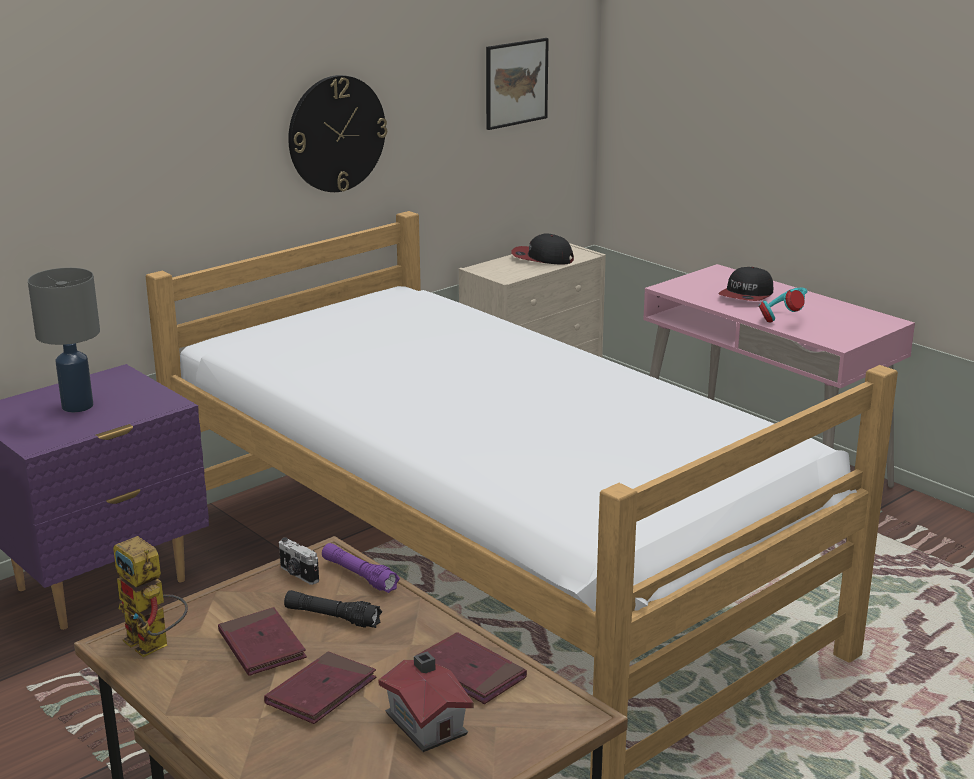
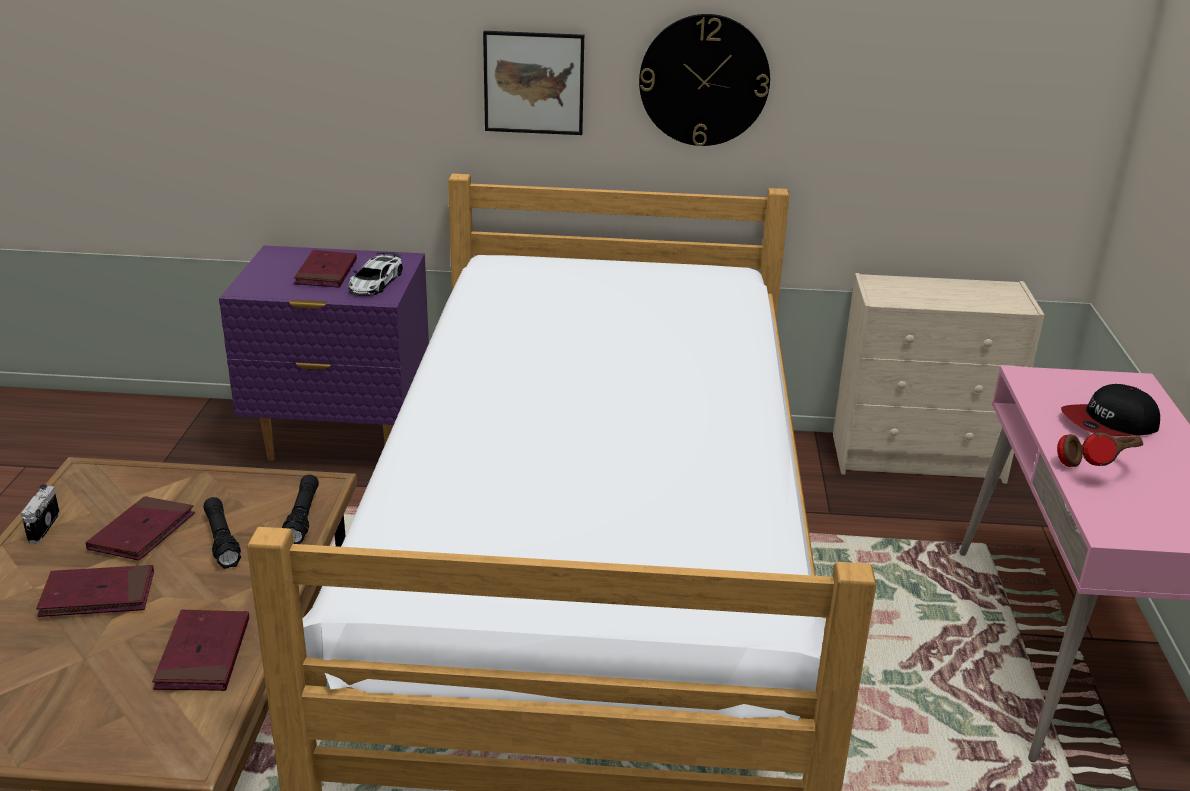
camera: 45 degrees right, 5 degrees up
grey table lamp [28,268,100,412] -> red book [294,250,357,288]
toy robot [113,536,188,657] -> none
camera [279,537,319,585] -> camera moved to [21,484,60,543]
purple flashlight [322,543,400,593] -> black flashlight [282,475,319,544]
toy house [378,652,474,752] -> none
picture [486,38,549,130] -> picture moved to [483,31,584,135]
cap [511,234,574,265] -> none
turquoise headphones [759,287,807,323] -> brown headphones [1057,432,1143,467]
none -> toy car [349,252,403,296]

